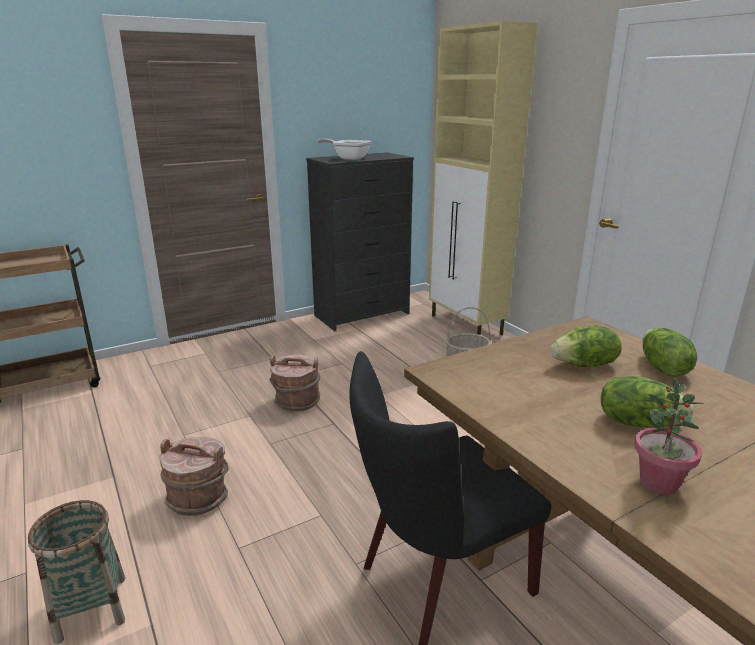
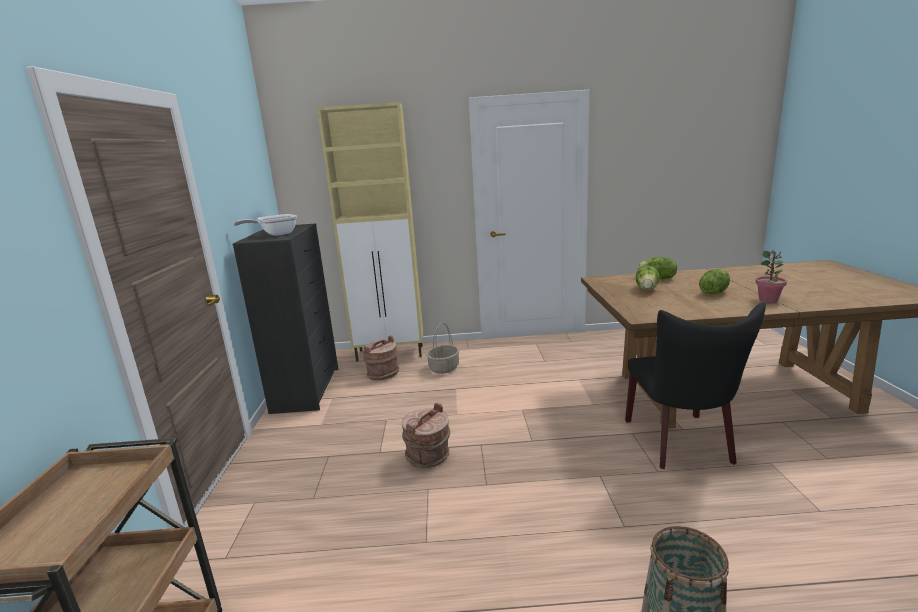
camera: 60 degrees left, 5 degrees down
brown bucket [160,437,229,516] -> brown bucket moved to [363,336,399,381]

